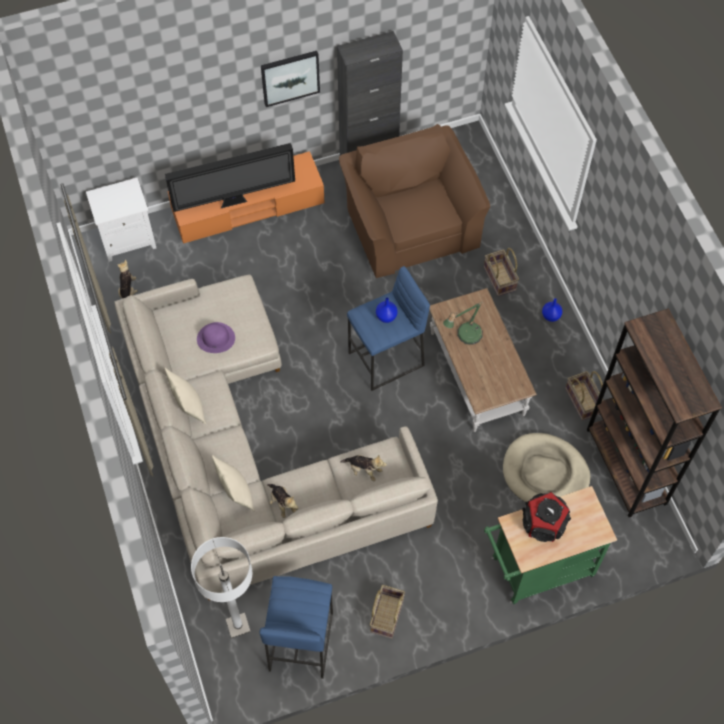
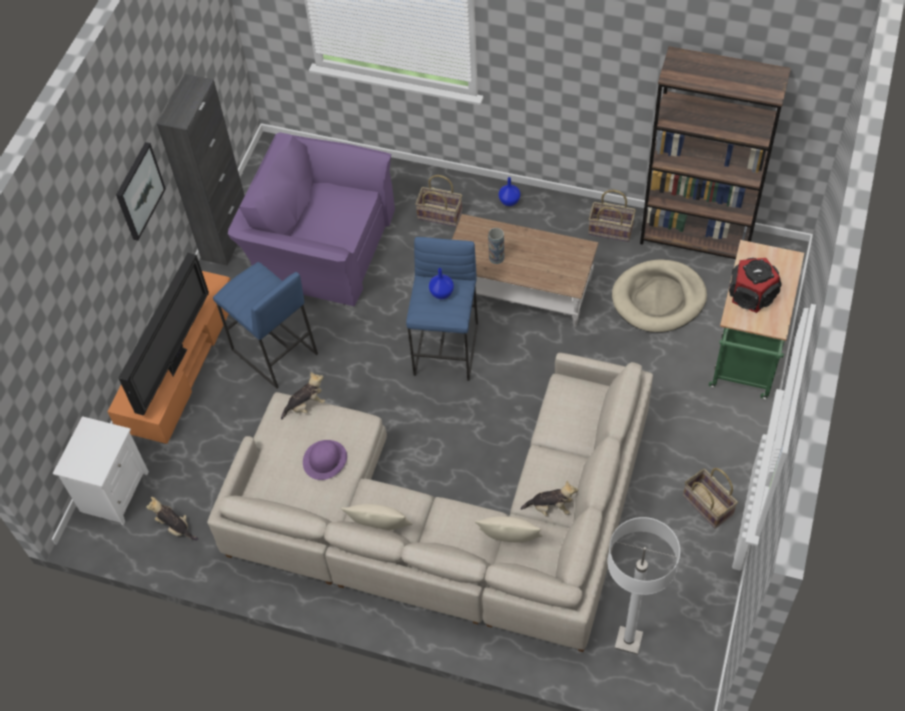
camera: 50 degrees left, 5 degrees down
blue stool [259,576,333,679] -> blue stool moved to [213,262,318,389]
brown armchair [339,124,490,278] -> purple armchair [228,132,395,306]
plush toy [340,455,387,481] -> plush toy moved to [281,372,325,419]
table lamp [443,302,483,345] -> vase [488,228,504,264]

